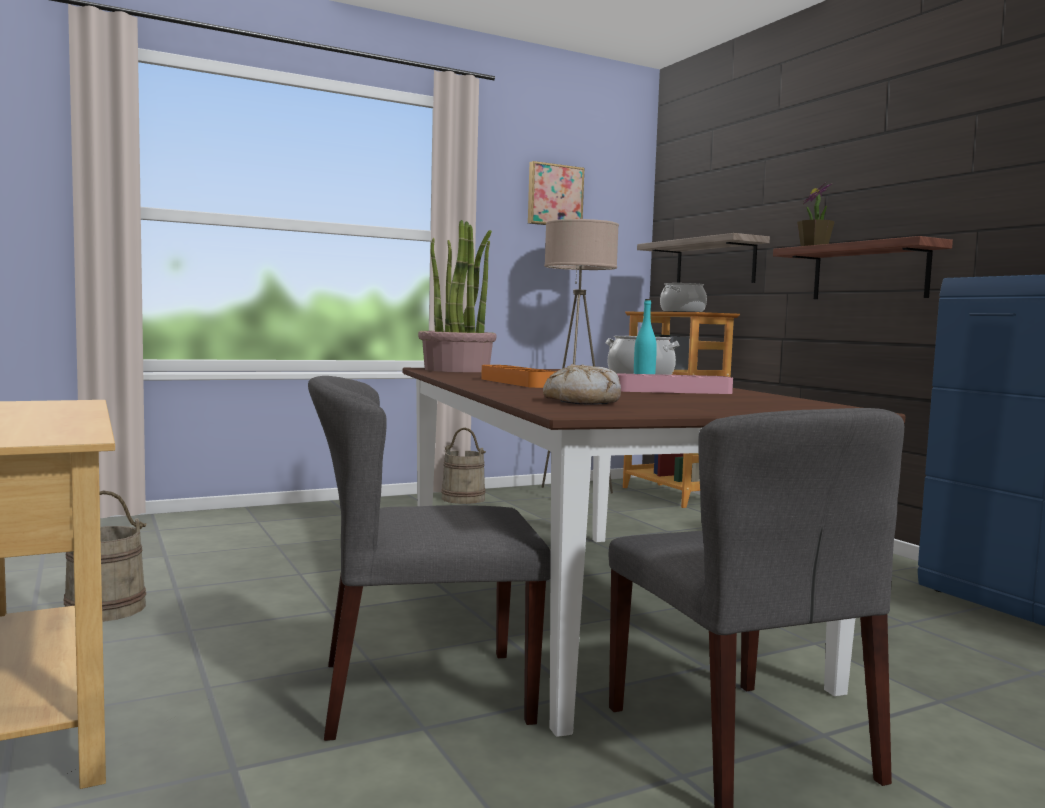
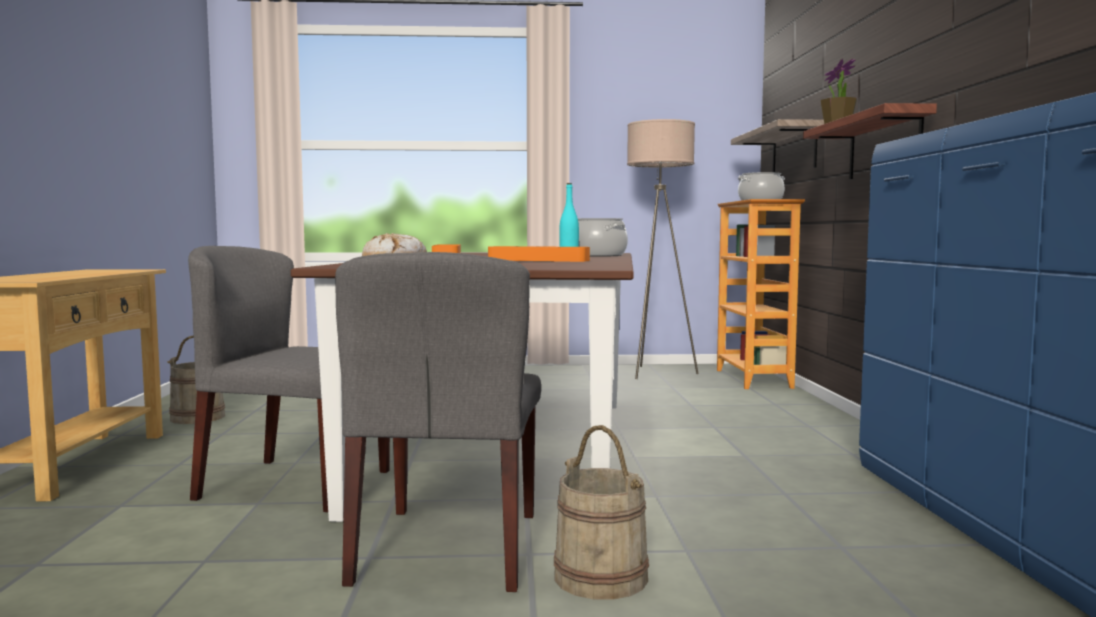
camera: 25 degrees right, 0 degrees up
potted plant [418,220,497,372] -> none
beige bucket [441,428,486,504] -> beige bucket moved to [554,425,649,600]
picture [528,161,585,225] -> none
pink tray [617,373,733,394] -> orange tray [488,246,590,262]

